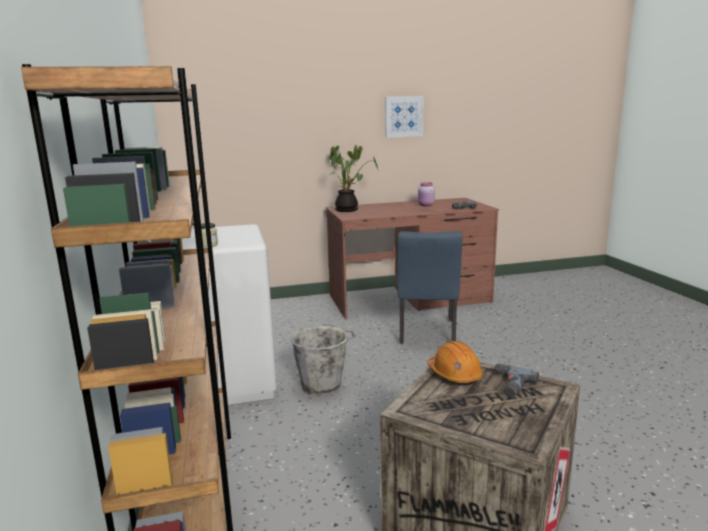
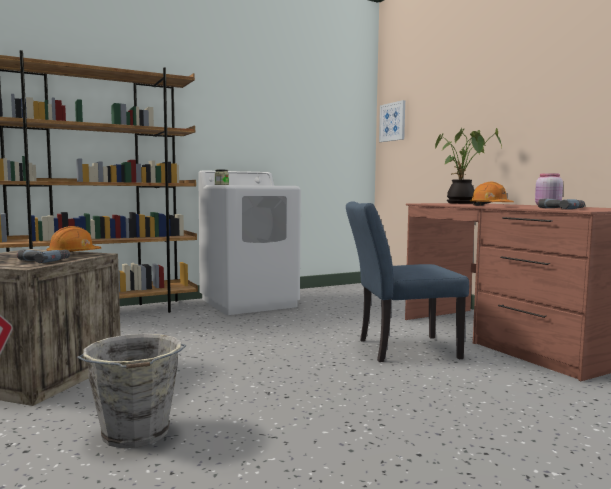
camera: 75 degrees right, 10 degrees down
grey bucket [291,325,355,396] -> grey bucket moved to [77,333,186,448]
picture [385,96,424,137] -> picture moved to [379,100,405,142]
none -> orange hard hat [470,182,514,206]

